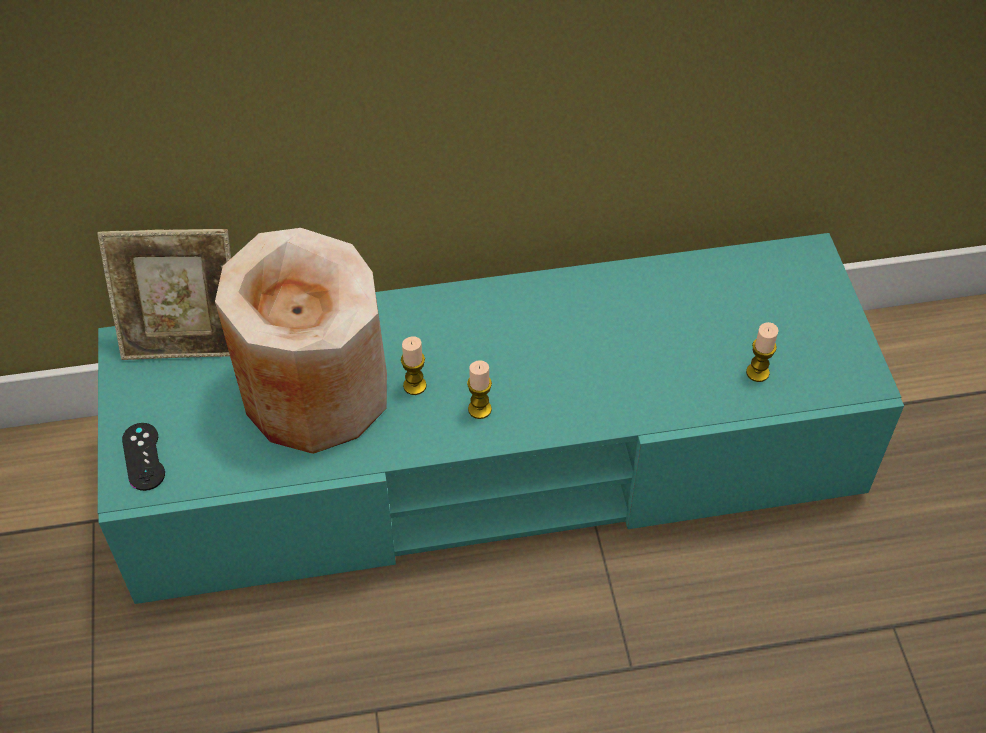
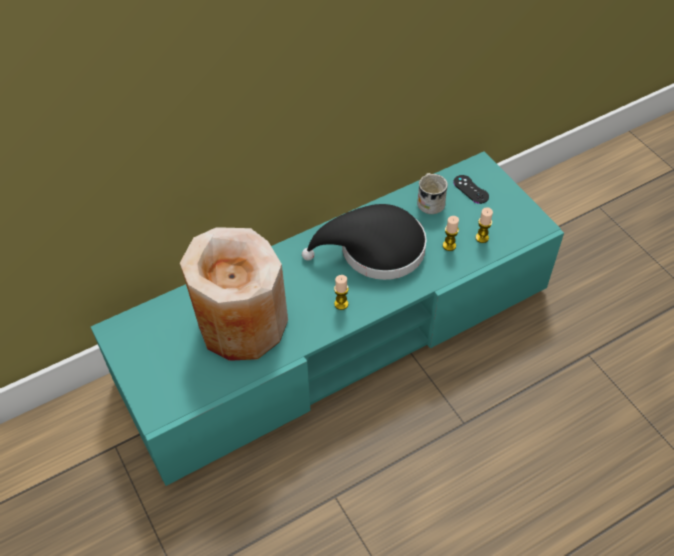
camera: 20 degrees left, 0 degrees up
picture frame [97,229,231,360] -> none
black game controller [122,423,165,491] -> black game controller moved to [453,175,489,204]
candle [401,336,427,395] -> candle moved to [443,216,459,251]
none -> black hat [302,204,427,280]
none -> white mug [417,173,448,214]

